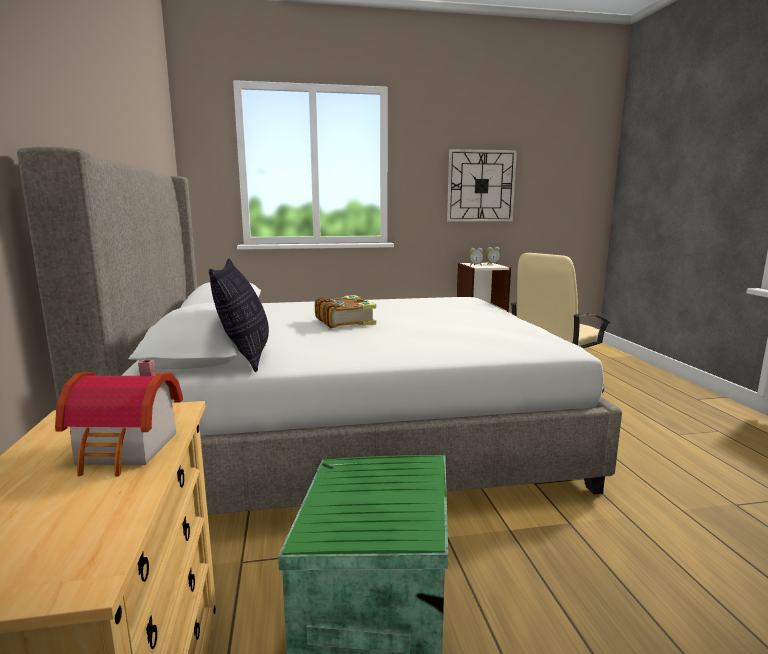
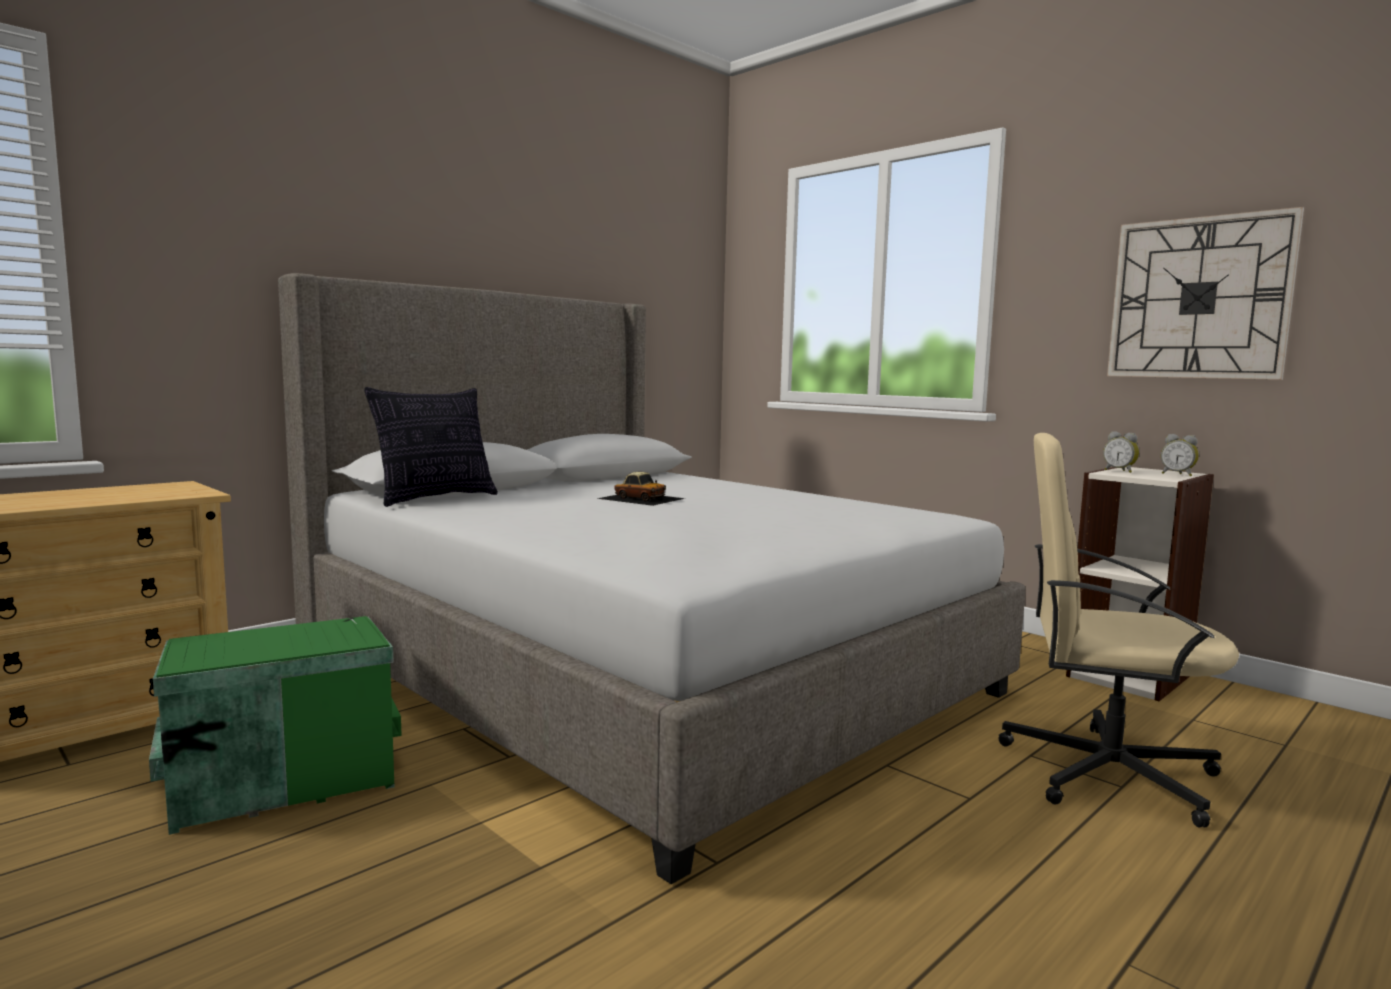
camera: 55 degrees right, 5 degrees down
toy house [55,360,183,477] -> none
book [315,295,376,328] -> toy car [597,472,686,506]

